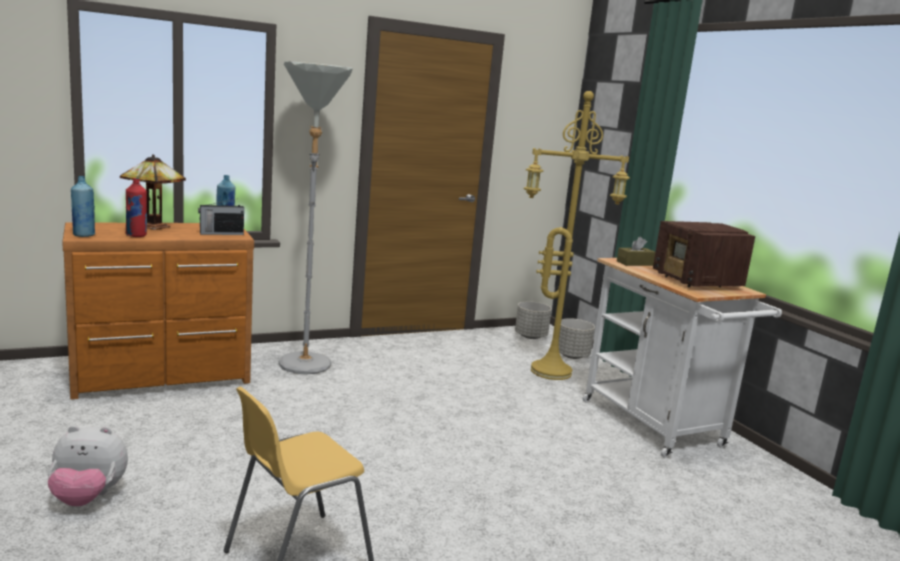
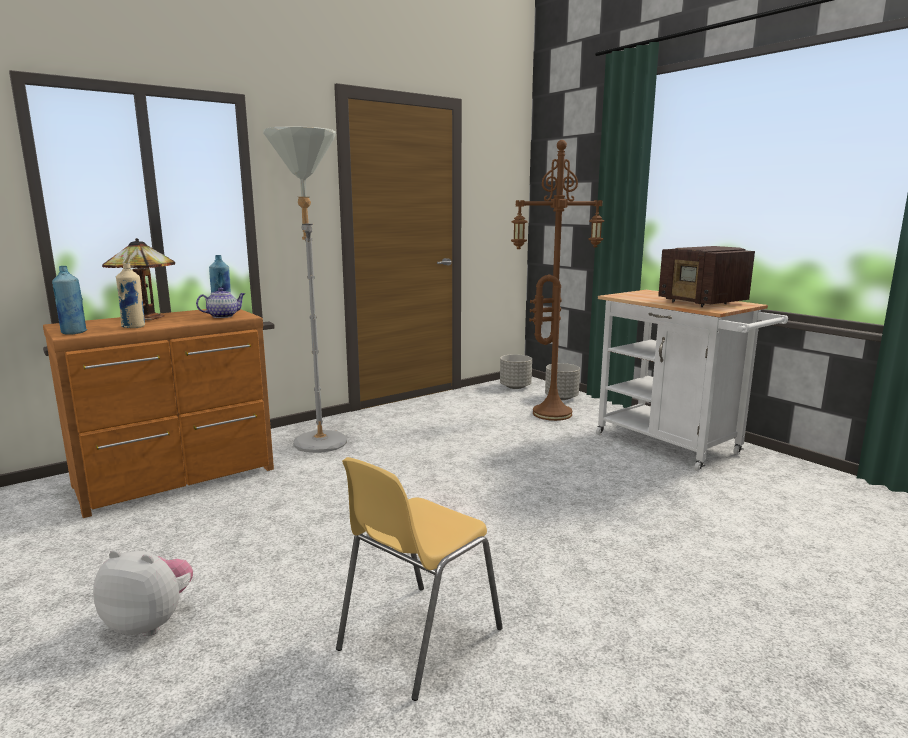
camera: 10 degrees left, 0 degrees up
plush toy [48,426,128,507] -> plush toy turned 150 degrees counterclockwise [93,550,193,636]
red bottle [125,178,147,237] -> beige bottle [116,263,145,328]
radio [198,199,244,235] -> teapot [196,288,245,318]
yellow floor lamp [524,91,630,380] -> brown floor lamp [511,140,604,421]
brown tissue box [617,237,655,266] -> none

